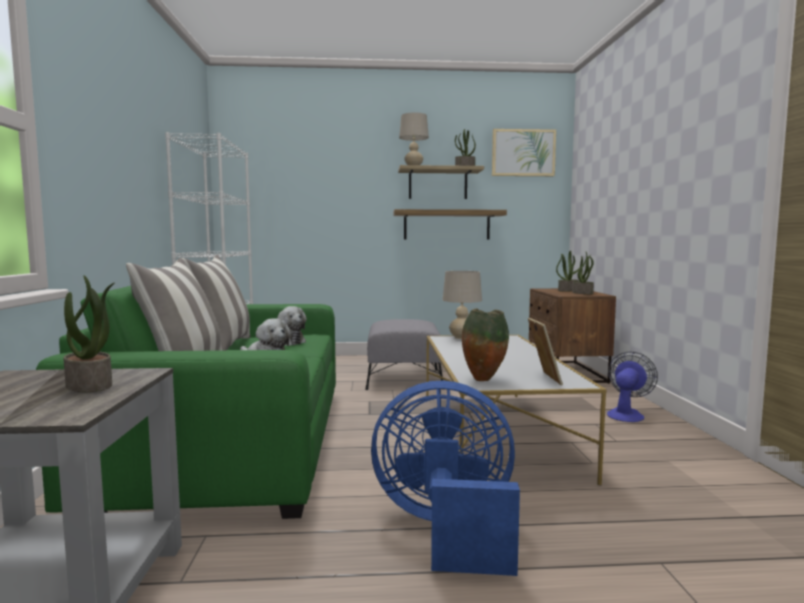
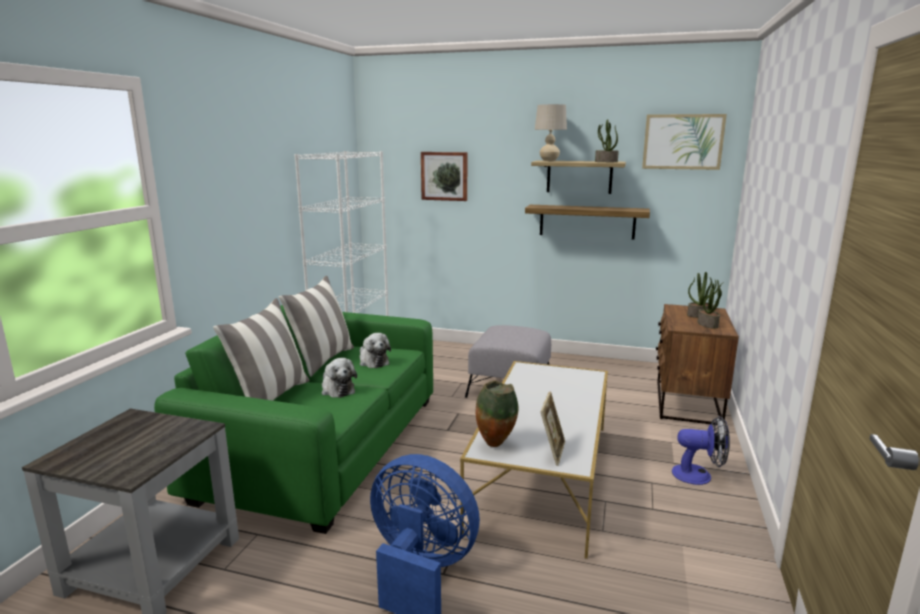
camera: 20 degrees right, 10 degrees up
potted plant [63,275,114,392] -> none
beige table lamp [442,271,482,339] -> none
fan [607,352,658,422] -> fan turned 45 degrees clockwise [672,416,730,485]
none -> picture [421,152,468,201]

